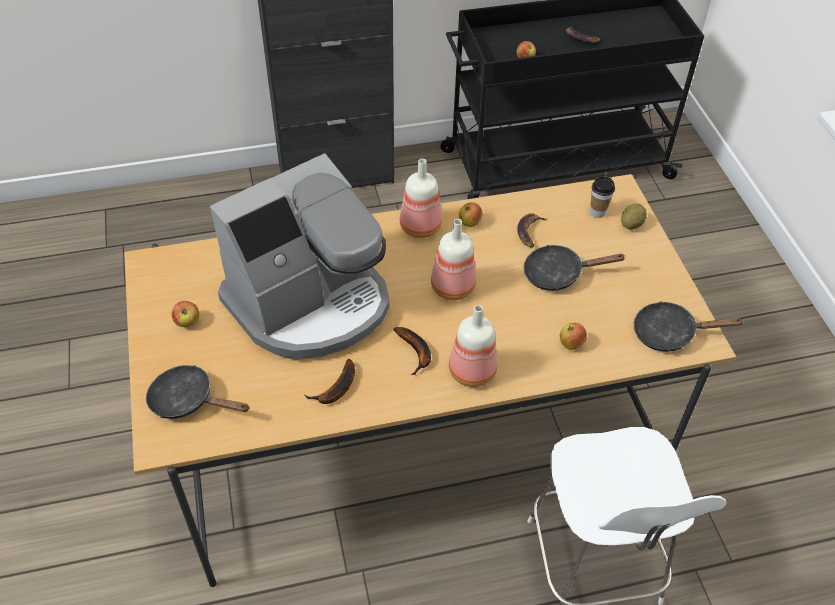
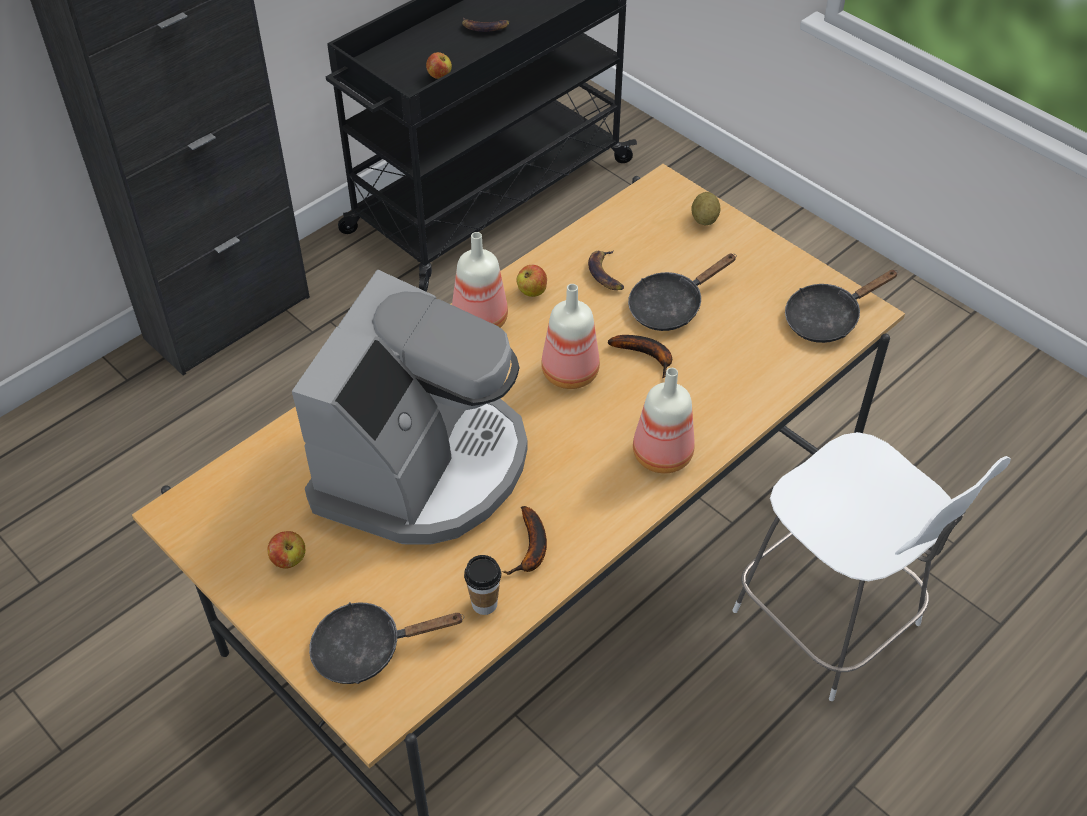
camera: 30 degrees left, 0 degrees up
banana [393,327,431,375] -> banana moved to [608,335,672,378]
apple [560,323,587,350] -> none
cup [590,176,615,218] -> cup moved to [464,555,501,615]

